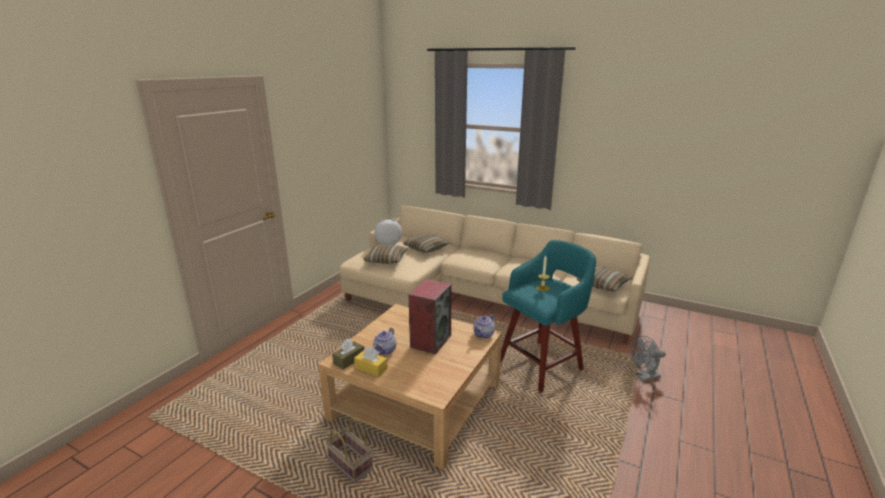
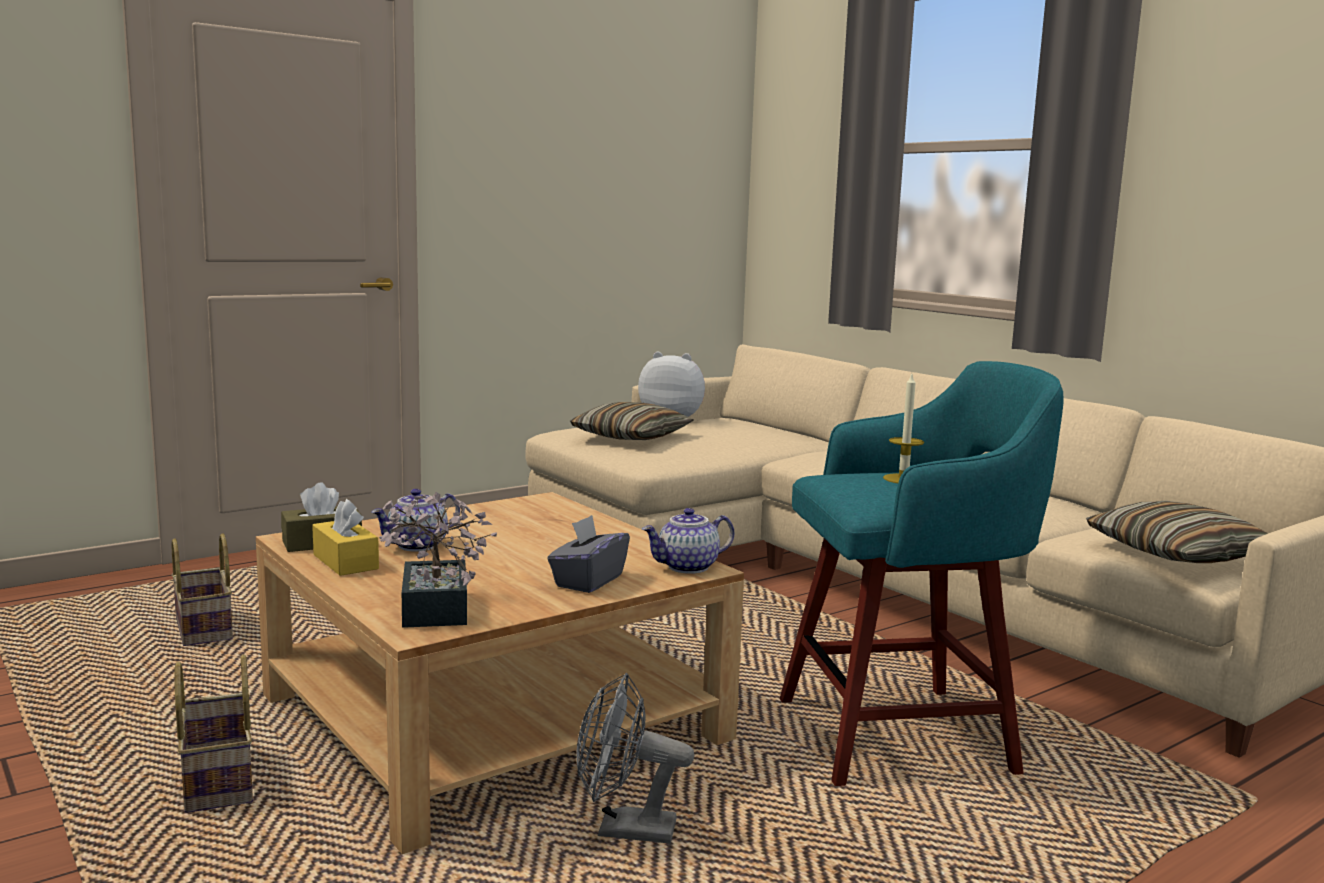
camera: 25 degrees right, 10 degrees down
pillow [403,234,450,252] -> none
speaker [408,279,452,354] -> none
grey fan [632,336,666,382] -> grey fan moved to [576,673,694,844]
none -> basket [172,533,233,646]
none -> potted plant [379,492,497,628]
none -> grey tissue box [547,515,630,593]

